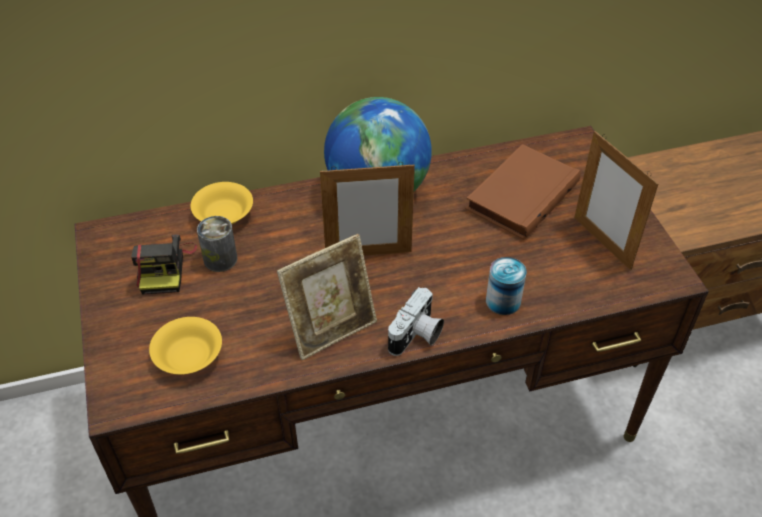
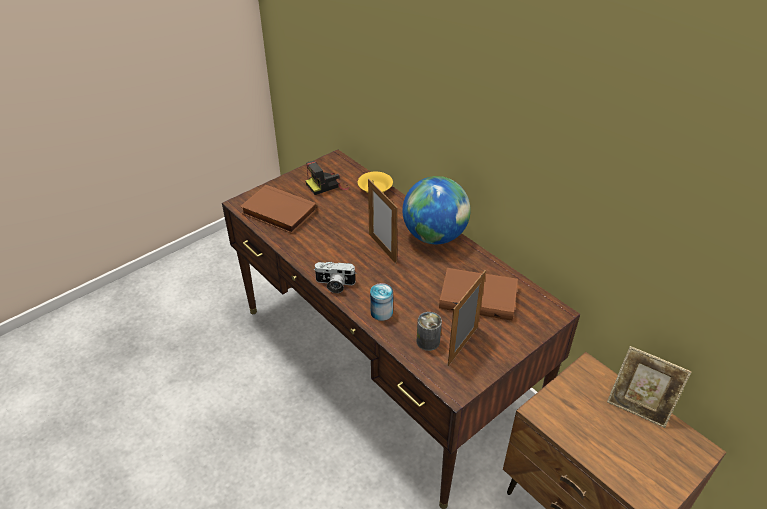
camera: 65 degrees right, 5 degrees down
yellow bowl [149,317,222,375] -> brown book [240,185,317,234]
can [197,216,237,272] -> can moved to [417,312,442,351]
picture frame [277,234,377,360] -> picture frame moved to [607,346,692,428]

